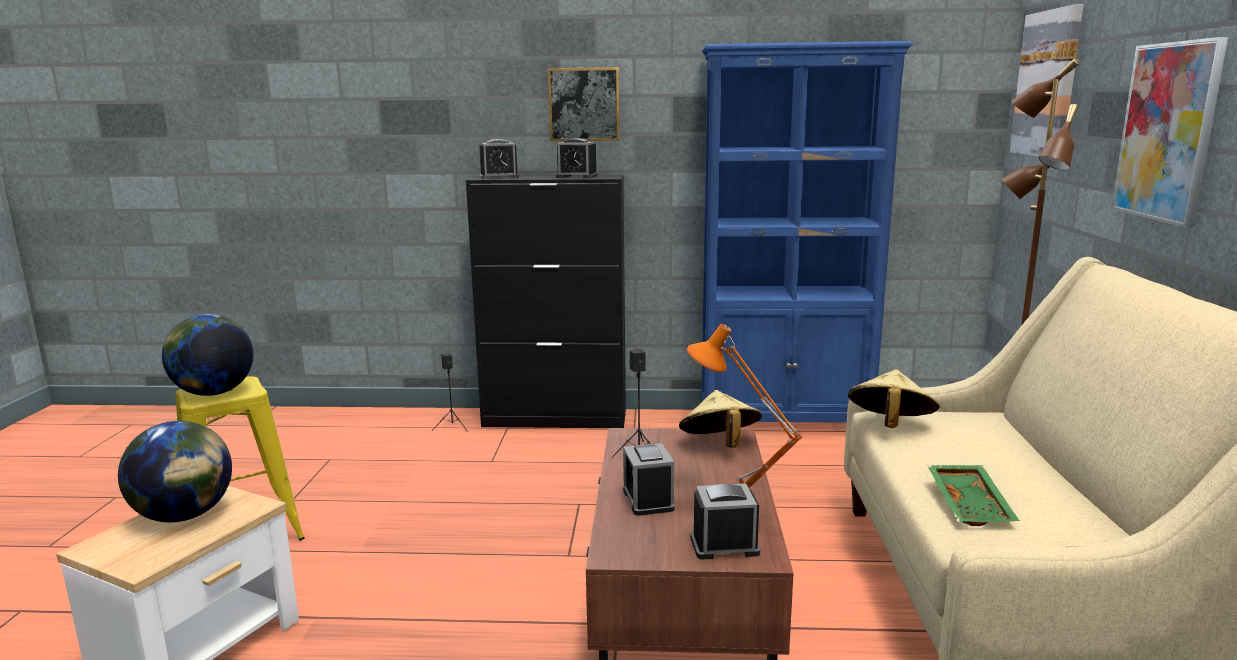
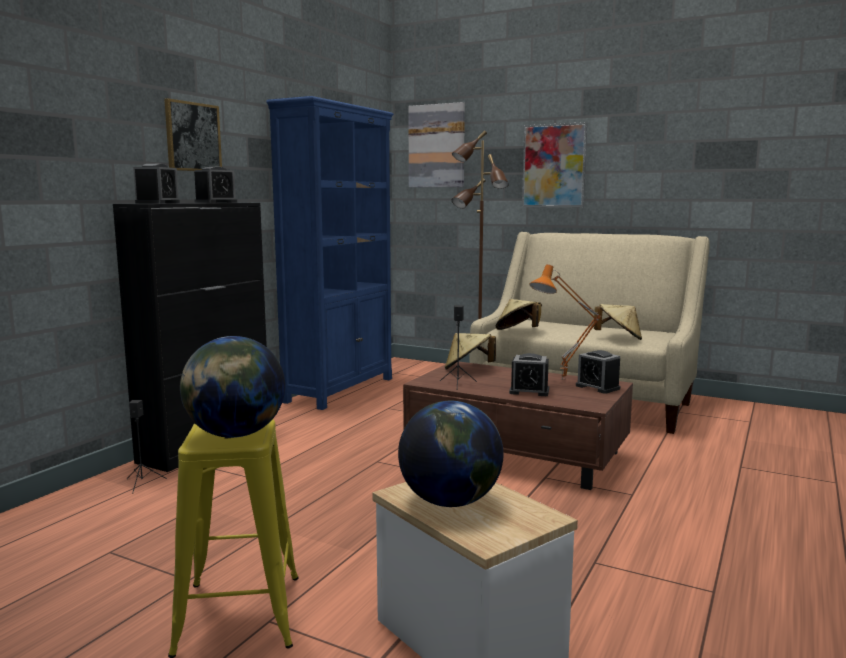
camera: 65 degrees left, 5 degrees down
alarm clock [691,483,760,560] -> alarm clock turned 60 degrees counterclockwise [576,350,620,394]
green tray [928,465,1020,526] -> beige hat [593,304,642,340]

